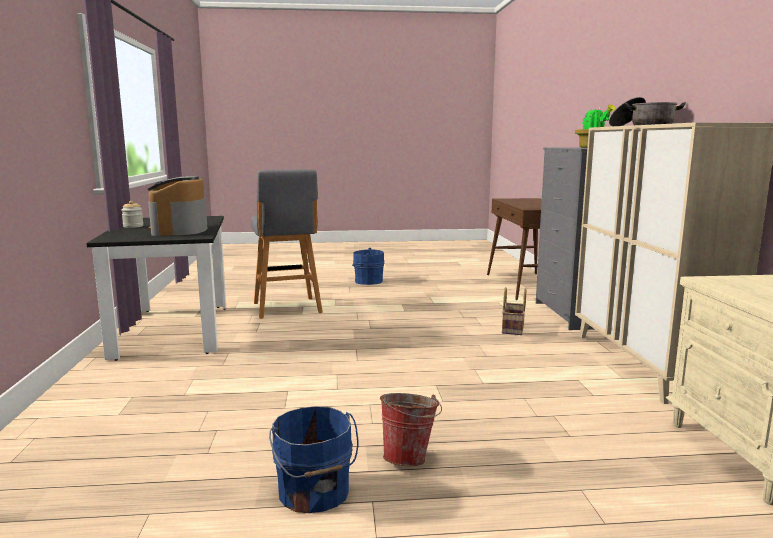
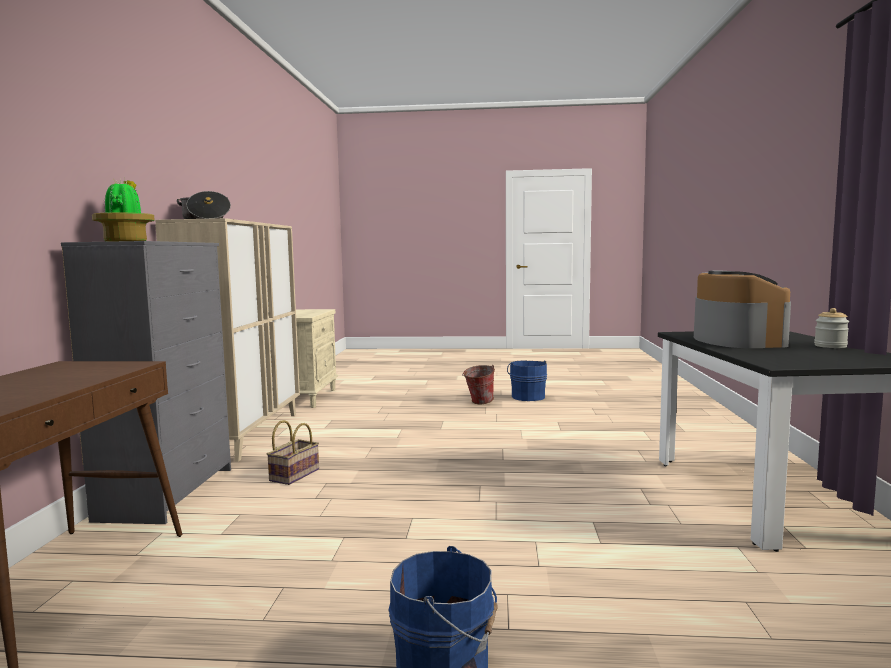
camera: 170 degrees left, 5 degrees down
grey stool [251,169,323,319] -> none

